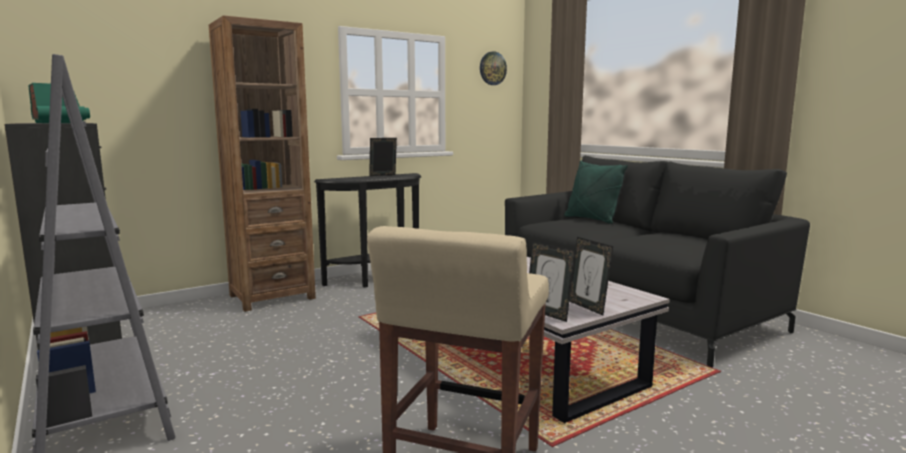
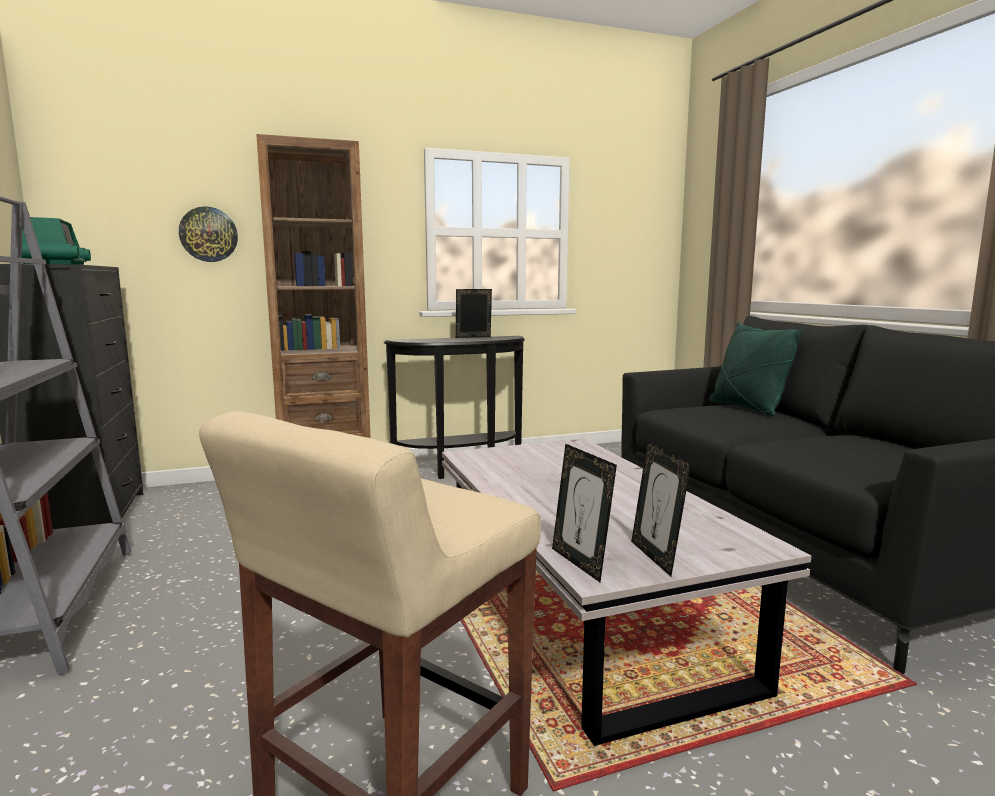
camera: 15 degrees right, 0 degrees up
wall clock [480,51,507,85] -> wall clock moved to [179,206,238,262]

